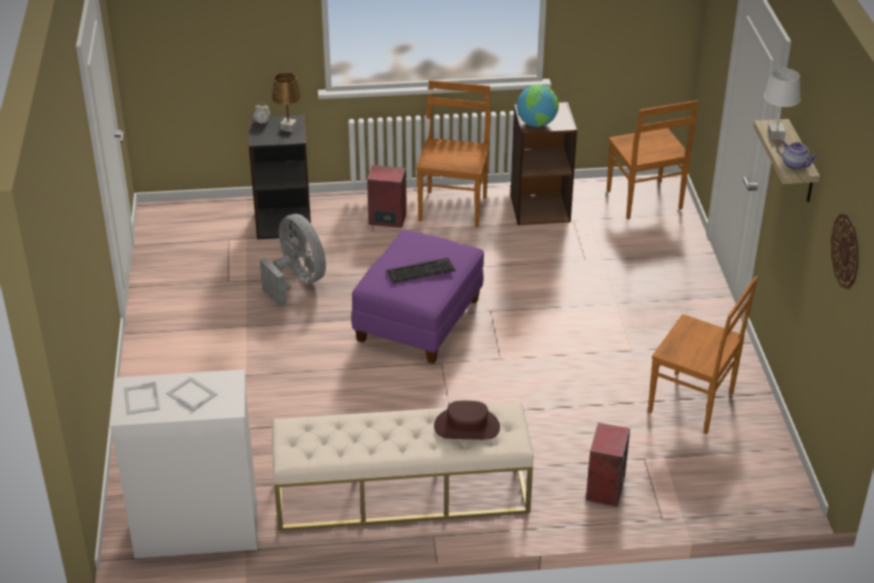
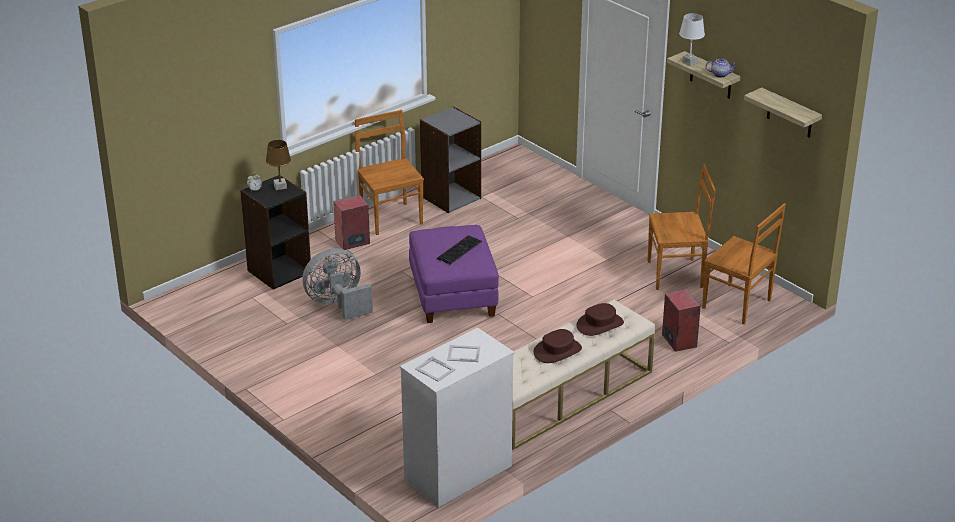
camera: 35 degrees left, 5 degrees down
grey fan [260,214,326,308] -> grey fan turned 45 degrees counterclockwise [302,248,373,320]
brown bookcase [511,102,577,225] -> grey bookcase [420,106,481,213]
globe [517,85,559,127] -> none
brown chair [607,100,698,220] -> brown chair moved to [702,203,786,325]
wall clock [831,214,859,289] -> shelf [744,88,822,138]
none -> brown hat [533,329,582,363]

